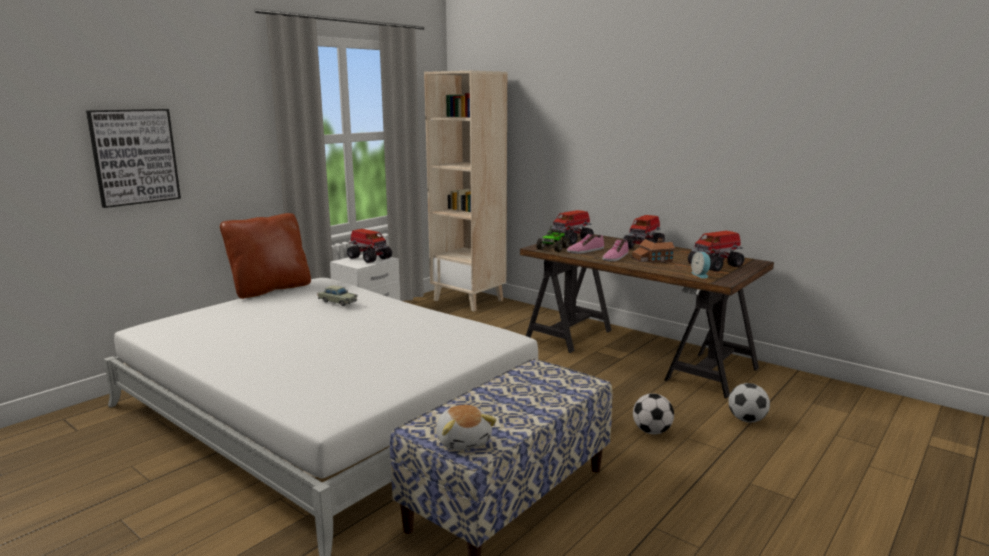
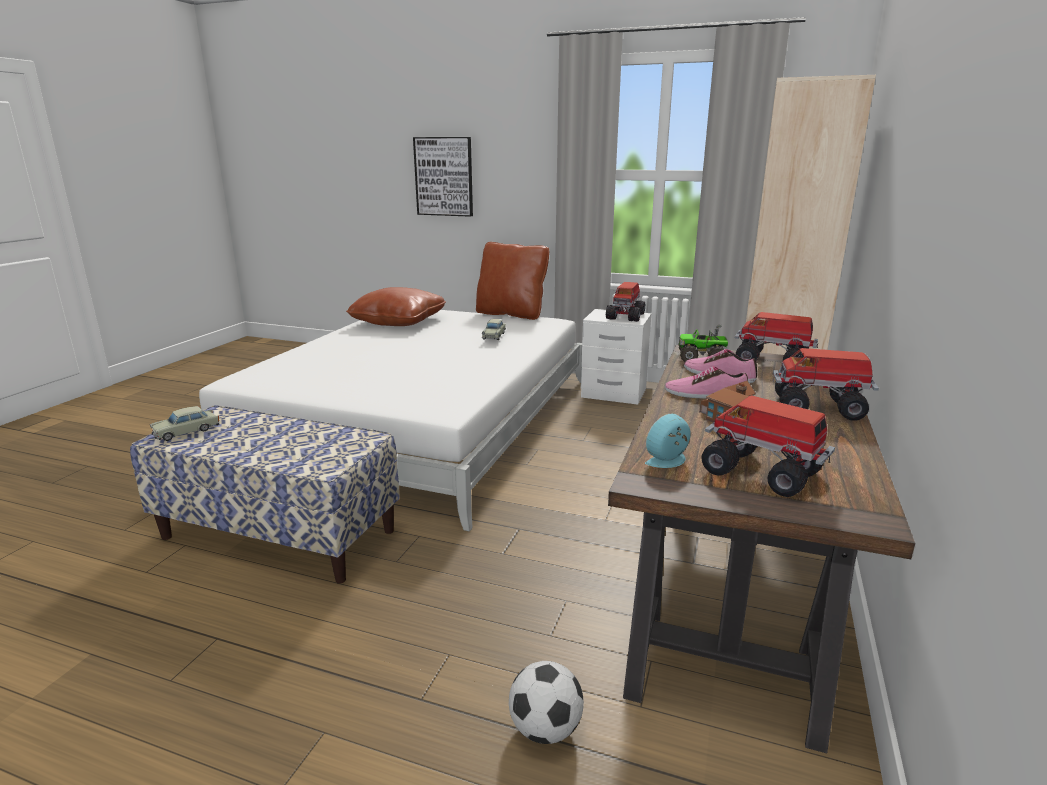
camera: 70 degrees right, 5 degrees up
plush toy [436,405,497,450] -> beige toy car [150,406,219,441]
football [633,393,674,434] -> none
none -> brown pillow [346,287,446,326]

